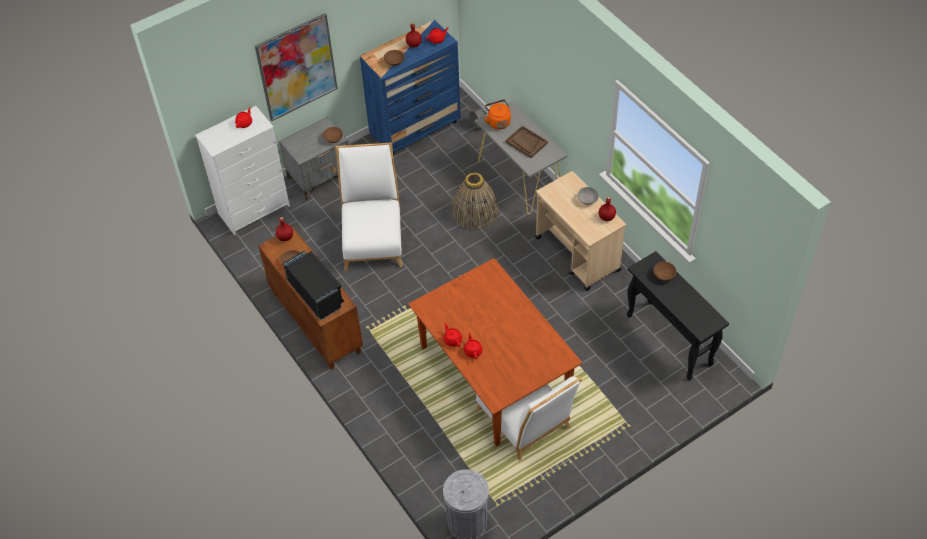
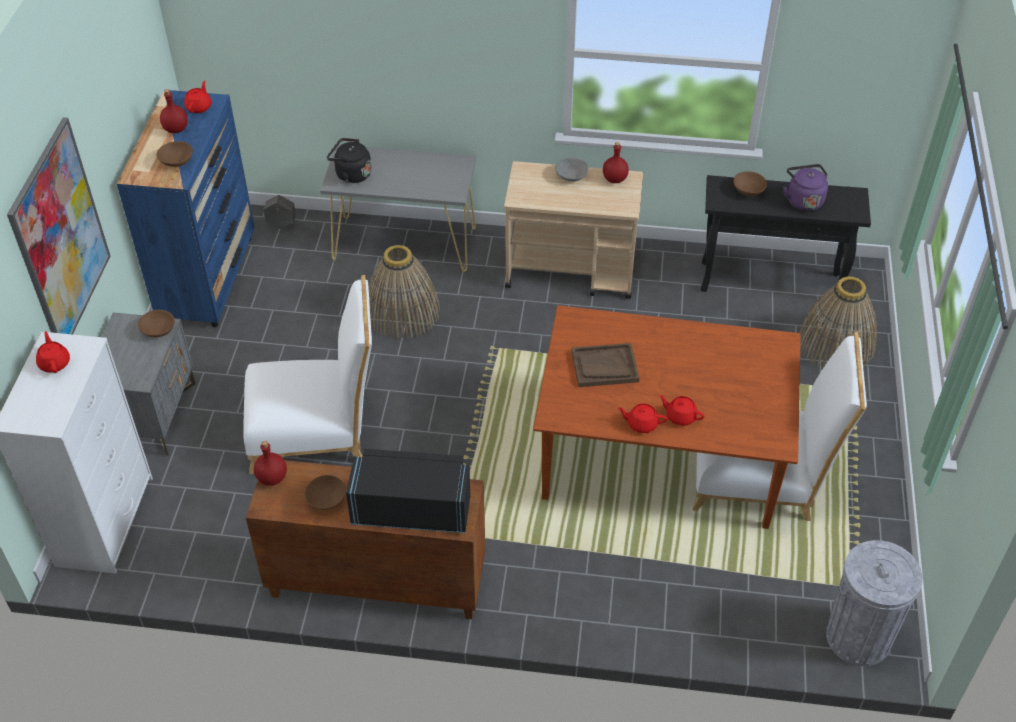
camera: 50 degrees left, 5 degrees down
white chair [335,142,403,271] -> white chair turned 135 degrees clockwise [244,275,372,474]
orange kettle [484,100,511,129] -> black kettle [327,138,371,183]
brown tray [505,126,548,158] -> brown tray moved to [571,343,639,387]
none -> purple kettle [783,164,828,211]
none -> basket [799,276,877,369]

